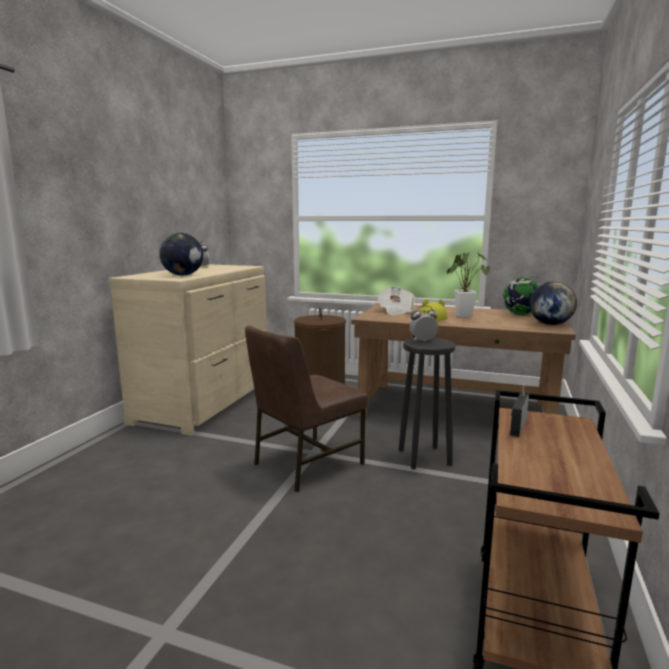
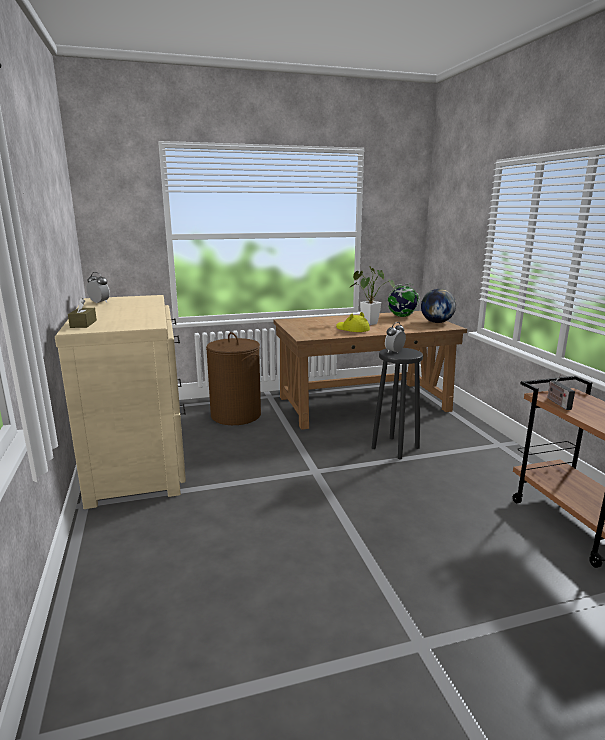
camera: 35 degrees left, 5 degrees up
globe [159,233,203,276] -> none
brown chair [245,325,368,493] -> none
newspaper [377,286,415,315] -> none
none -> brown tissue box [68,297,97,328]

